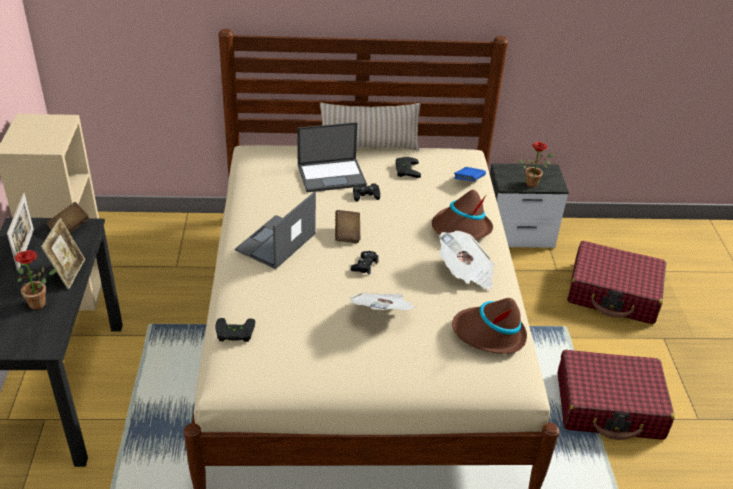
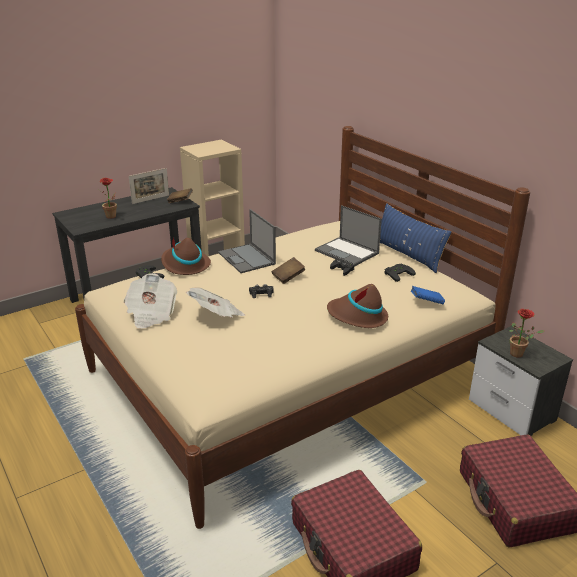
camera: 60 degrees right, 10 degrees down
picture frame [41,218,85,289] -> none
laptop [235,192,316,269] -> laptop turned 120 degrees counterclockwise [218,209,276,273]
beige pillow [320,103,420,151] -> blue pillow [380,203,452,273]
newspaper [439,231,495,290] -> newspaper moved to [124,273,178,329]
brown hat [452,298,527,354] -> brown hat moved to [161,238,211,275]

